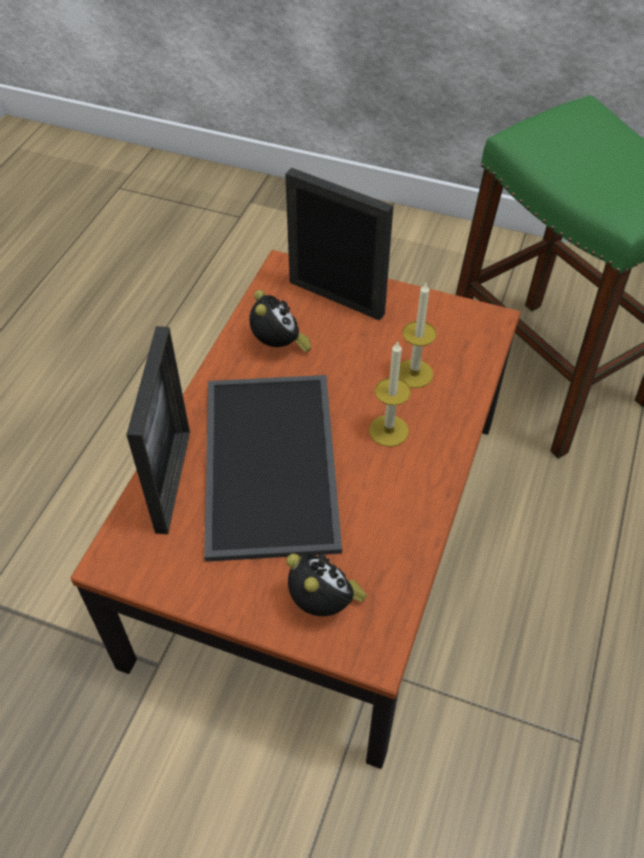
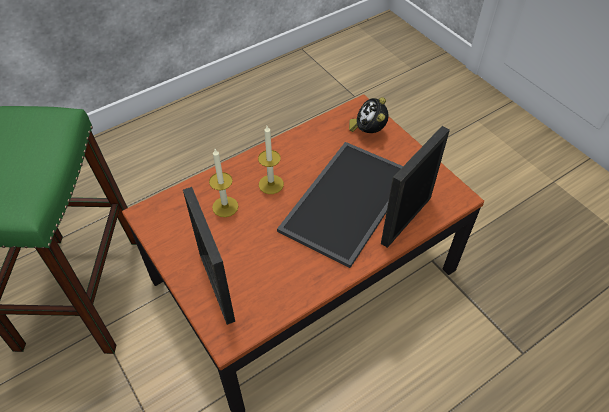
camera: 145 degrees left, 0 degrees up
alarm clock [249,290,311,353] -> none

